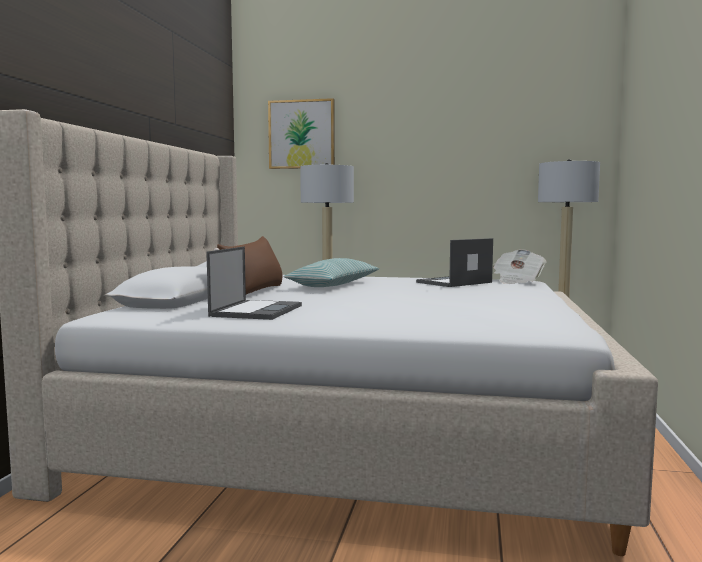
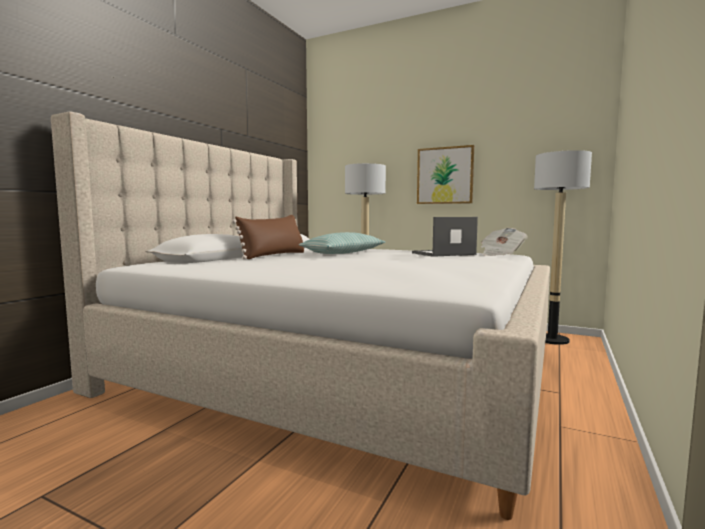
camera: 15 degrees right, 0 degrees up
laptop [206,246,302,320] -> none
picture [268,98,335,169] -> picture moved to [417,145,474,204]

